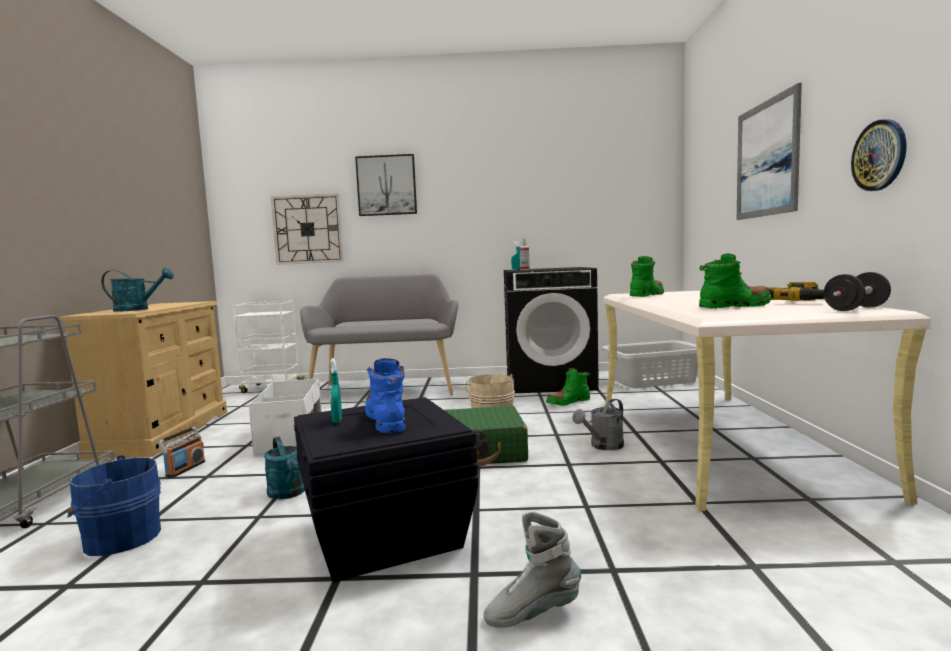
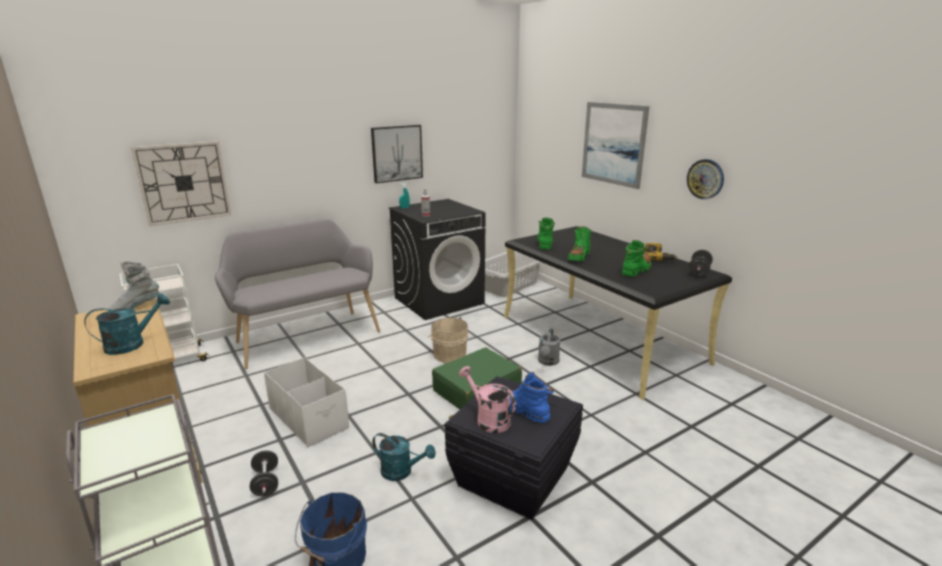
camera: 35 degrees left, 15 degrees up
radio [158,427,205,477] -> black dumbbell [250,450,278,496]
turquoise spray bottle [330,358,342,423] -> pink watering can [459,366,516,433]
picture [355,154,417,216] -> picture moved to [371,125,423,183]
grey boot [483,511,581,628] -> grey boot moved to [108,261,159,311]
green boot [546,368,590,406] -> green boot moved to [568,226,592,261]
beige desk [603,291,932,511] -> black desk [504,226,732,400]

